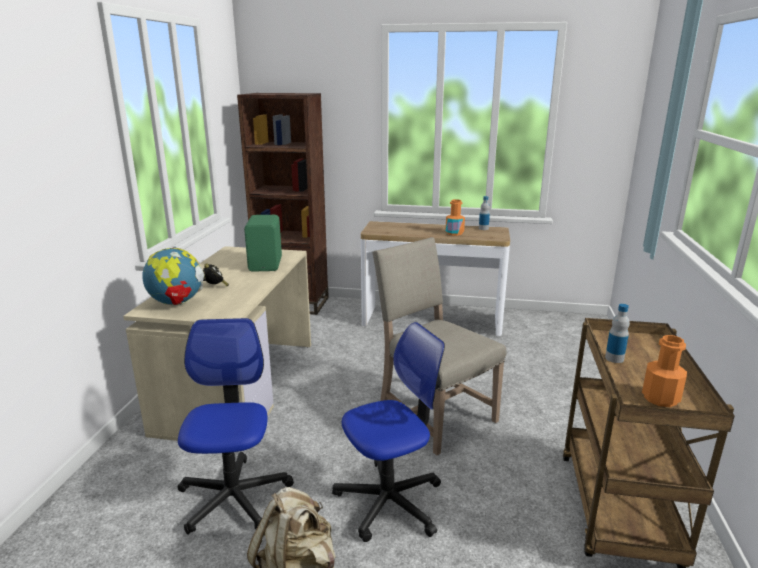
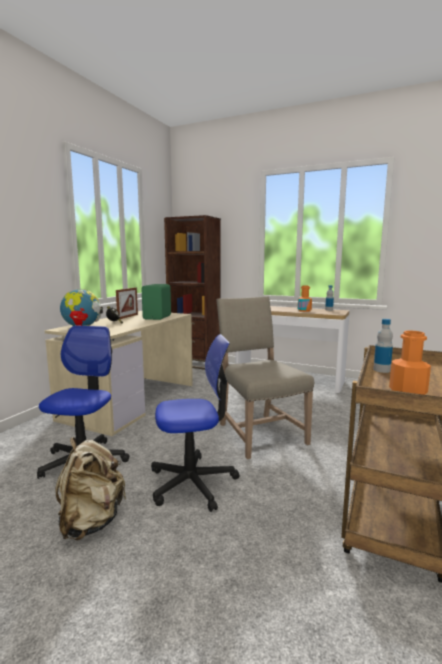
camera: 15 degrees right, 10 degrees down
none -> picture frame [116,287,138,319]

